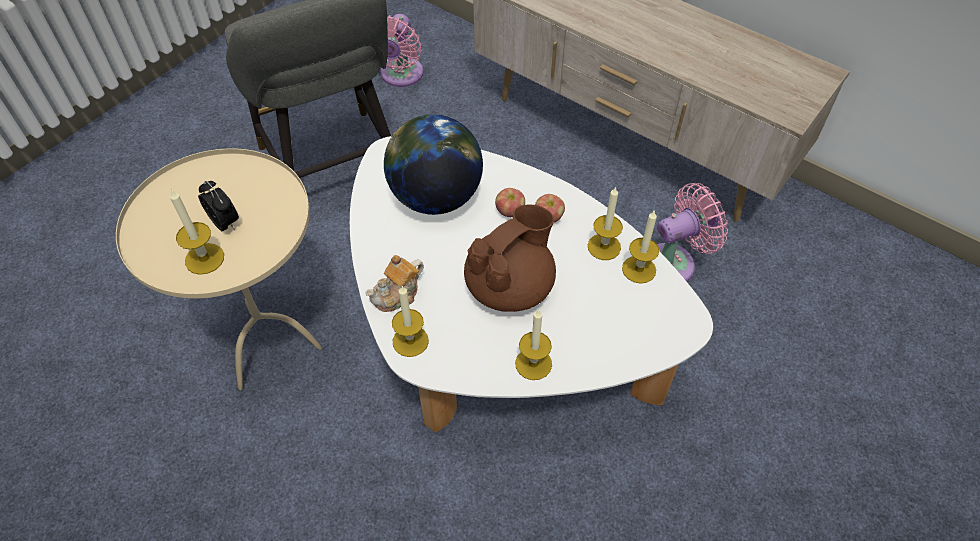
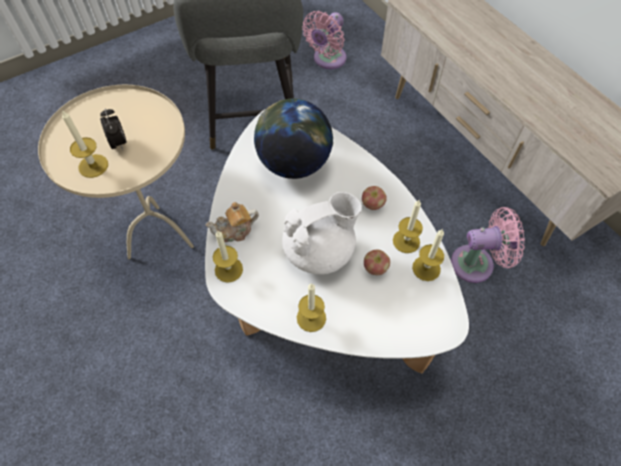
camera: 20 degrees right, 5 degrees up
brown teapot [464,205,556,312] -> white teapot [282,192,362,275]
apple [495,188,525,217] -> apple moved to [364,250,390,275]

